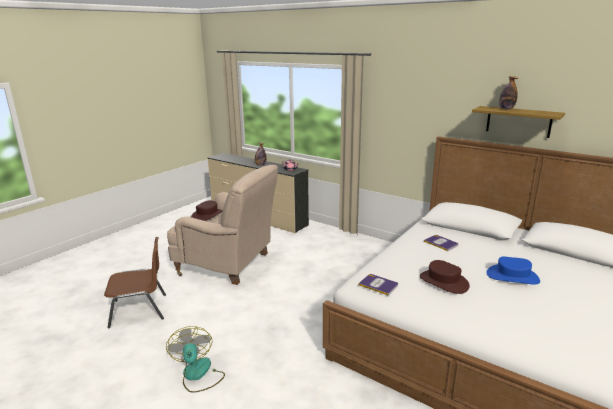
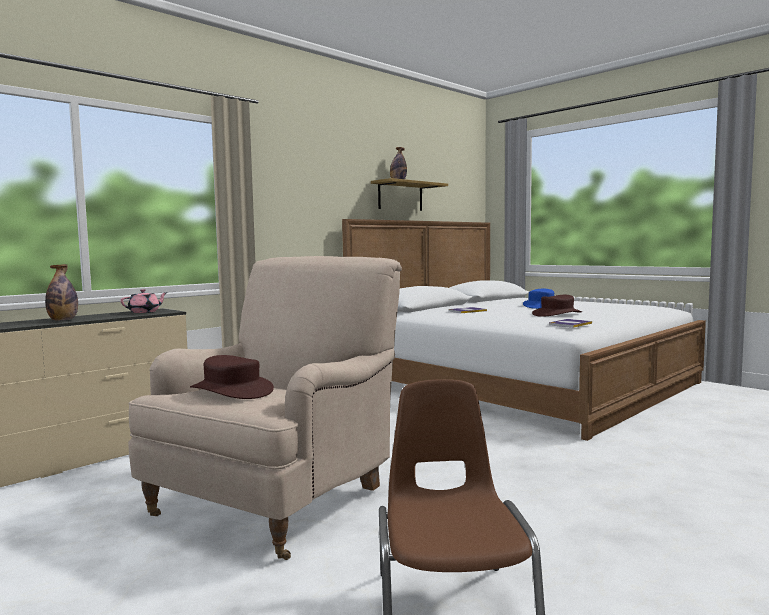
camera: 80 degrees left, 15 degrees down
fan [166,326,225,393] -> none

